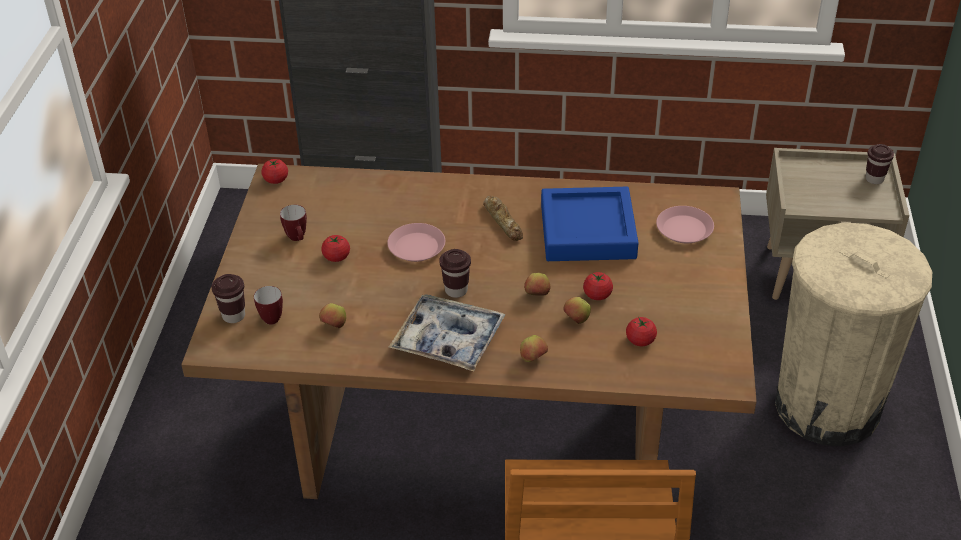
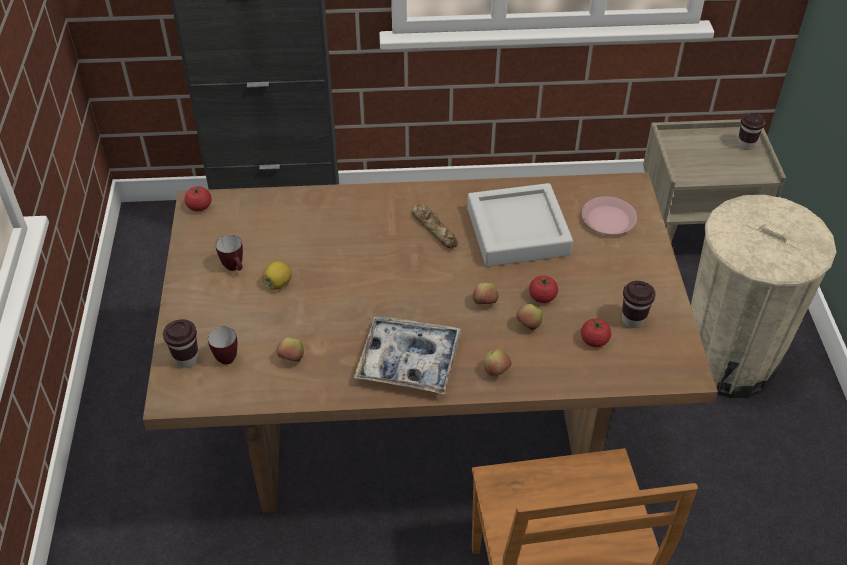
camera: 10 degrees left, 5 degrees up
tomato [321,235,350,262] -> lemon [263,261,291,290]
pink plate [387,223,445,262] -> none
brown cup [439,249,471,298] -> brown cup moved to [622,281,656,328]
blue tray [541,187,638,261] -> grey tray [467,183,573,267]

